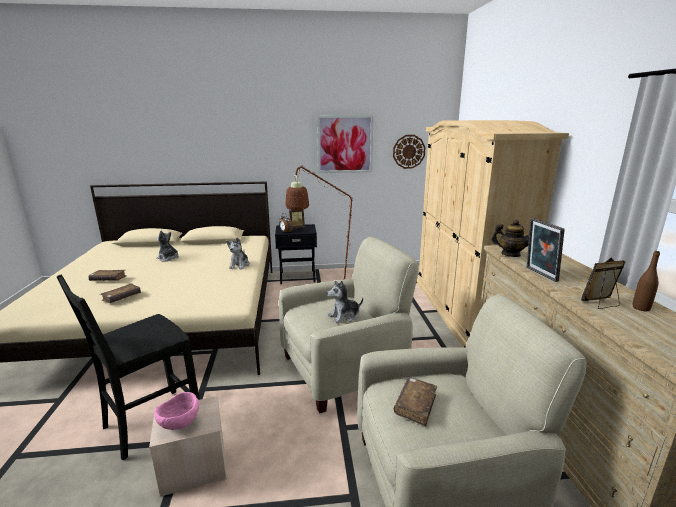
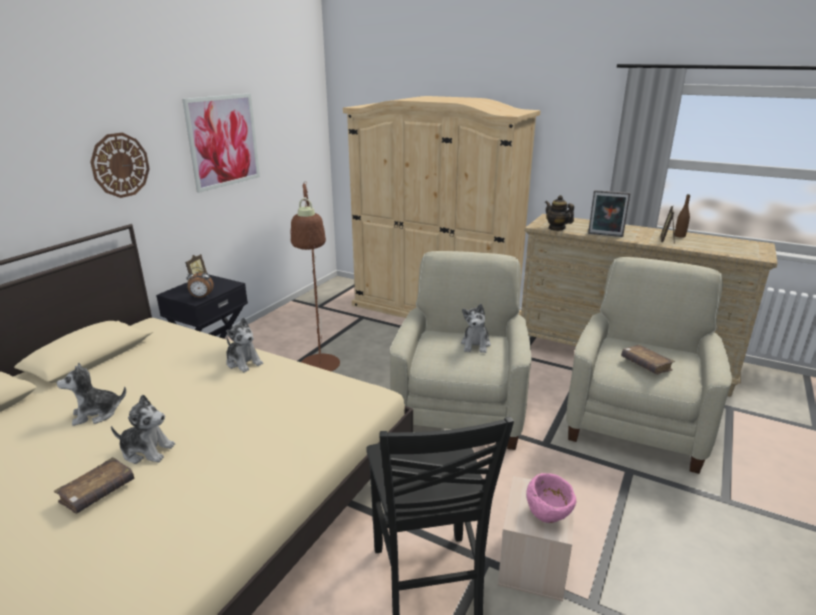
camera: 55 degrees left, 5 degrees up
brown book [100,283,141,303] -> none
wall clock [393,135,426,169] -> wall clock moved to [91,133,150,198]
teapot [491,220,529,257] -> teapot turned 105 degrees counterclockwise [545,195,574,231]
none -> plush toy [111,395,175,464]

